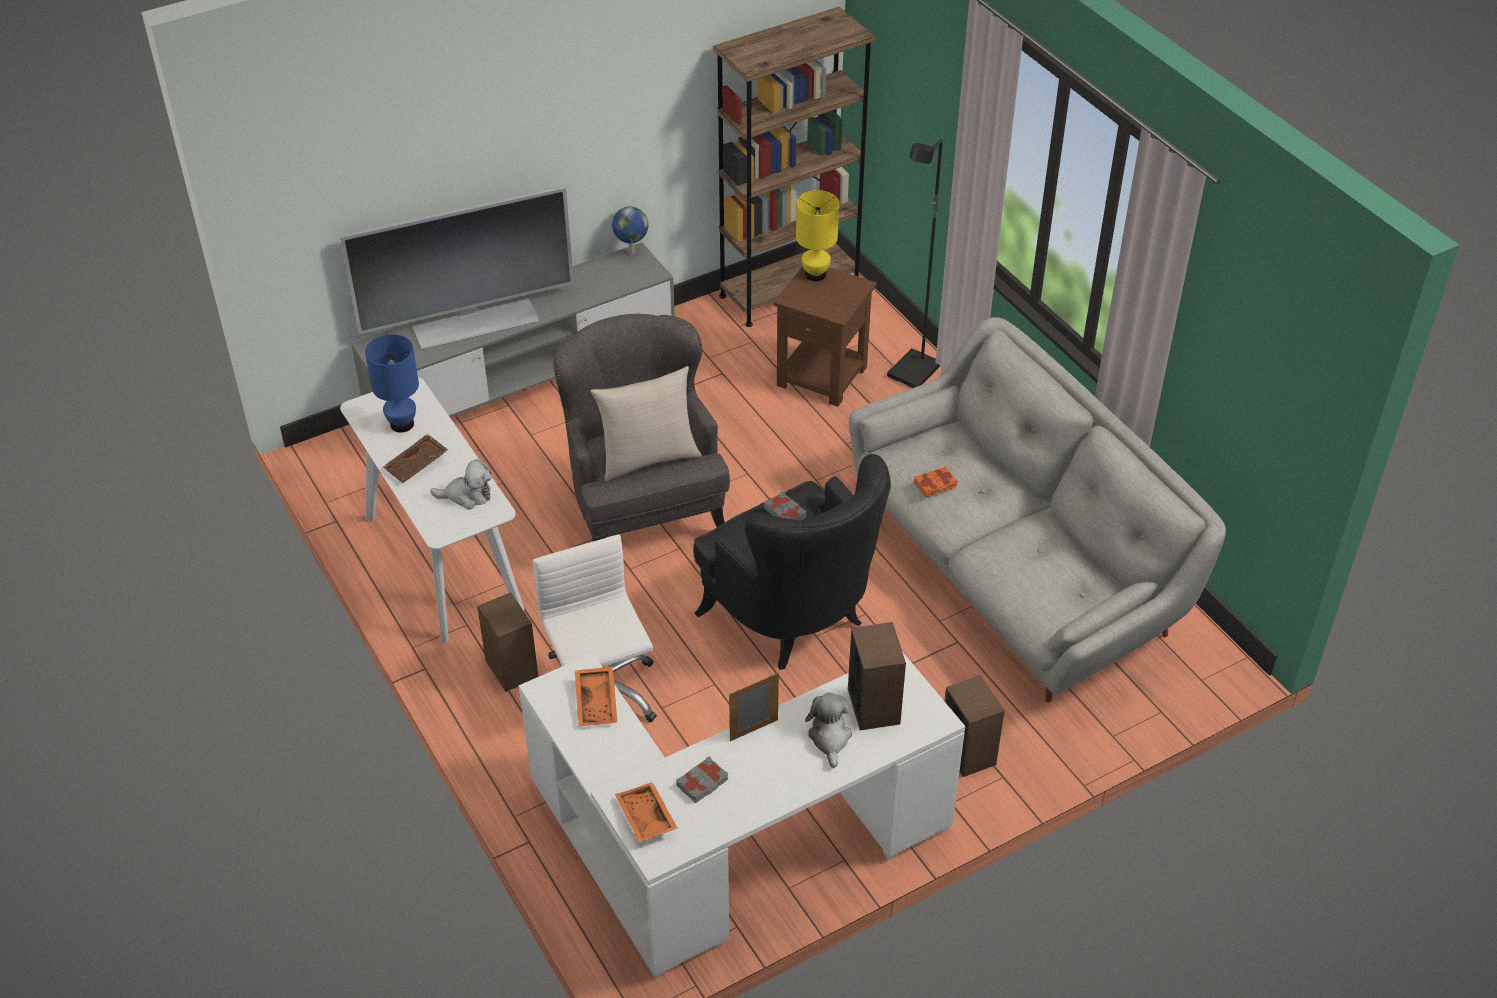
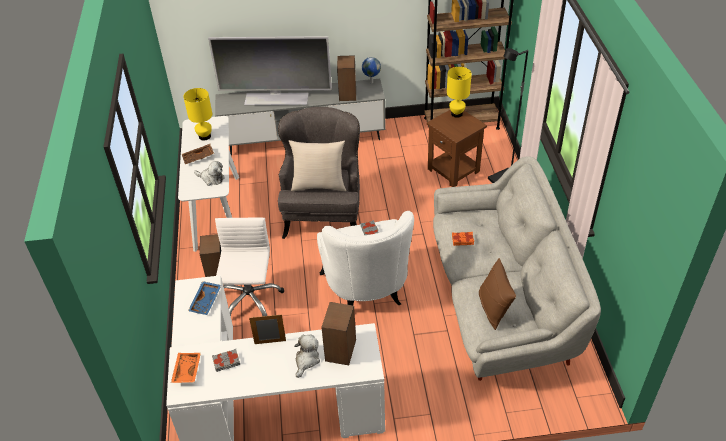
camera: 25 degrees right, 0 degrees up
blue table lamp [365,334,419,433] -> yellow table lamp [183,88,212,141]
orange tray [575,667,617,727] -> blue tray [188,281,221,315]
black armchair [693,454,891,670] -> white armchair [317,211,414,305]
speaker [945,675,1004,777] -> speaker moved to [337,55,356,101]
none -> brown pillow [479,258,516,330]

